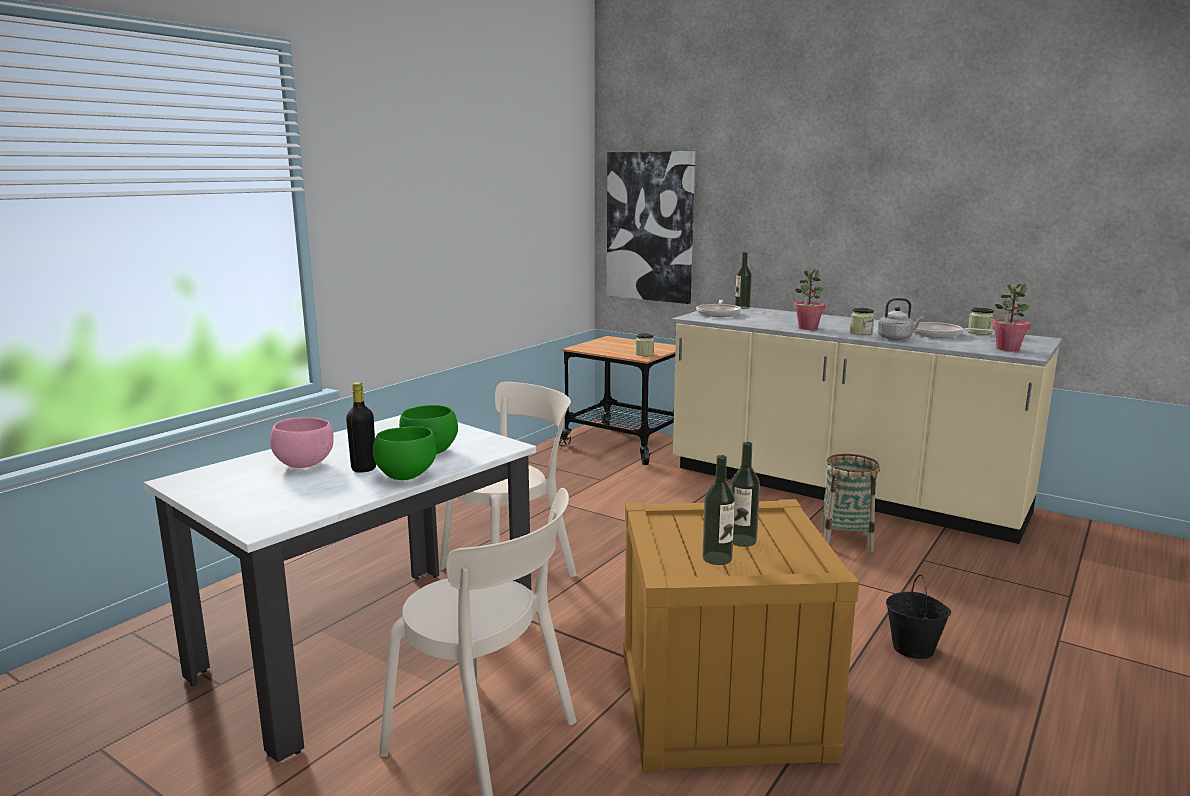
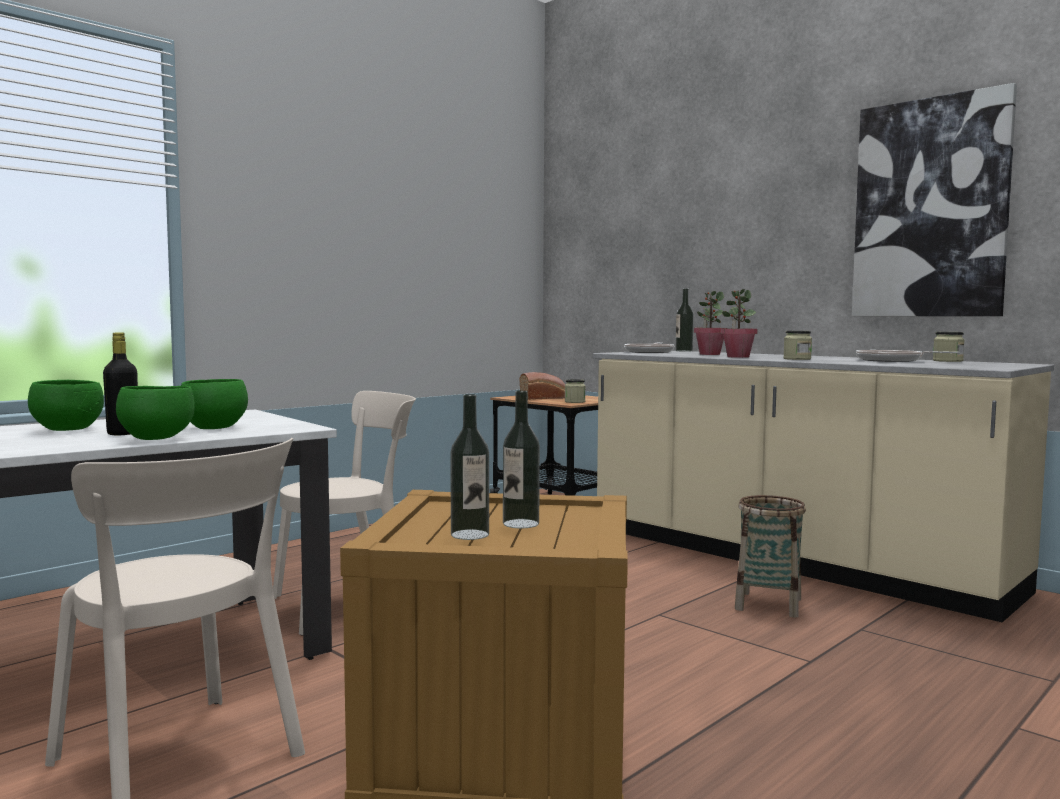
camera: 10 degrees right, 10 degrees down
pink bowl [270,417,334,468] -> green bowl [28,380,104,431]
picture [607,151,695,304] -> picture moved to [852,83,1017,316]
grey kettle [878,298,924,340] -> none
black bucket [886,575,951,659] -> none
potted plant [992,284,1031,351] -> potted plant moved to [694,291,724,355]
none -> bread [520,372,565,400]

